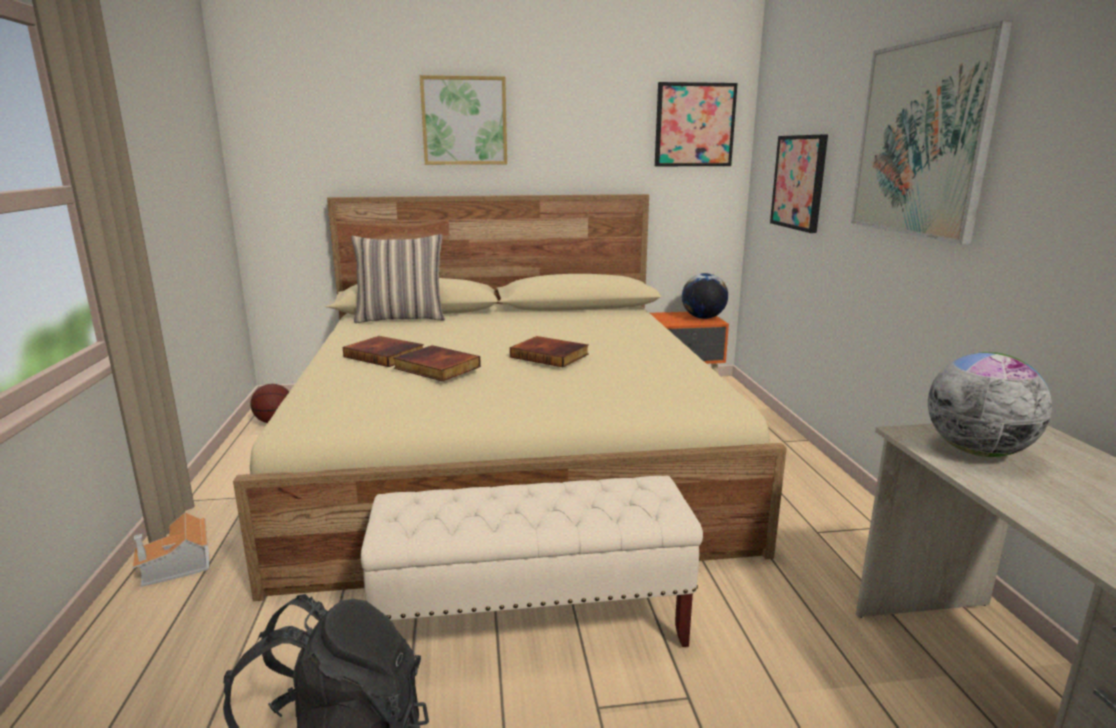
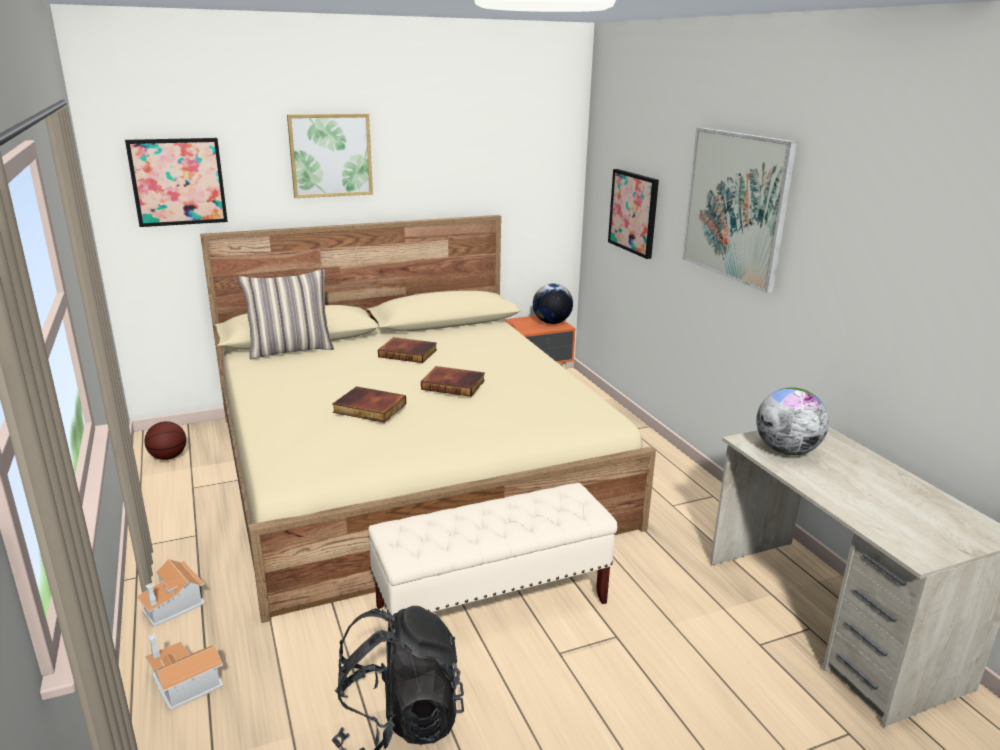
camera: 15 degrees left, 5 degrees up
book [342,336,424,367] -> book moved to [378,337,437,363]
picture [655,82,738,166] -> picture moved to [125,138,228,227]
none -> toy house [145,634,223,711]

